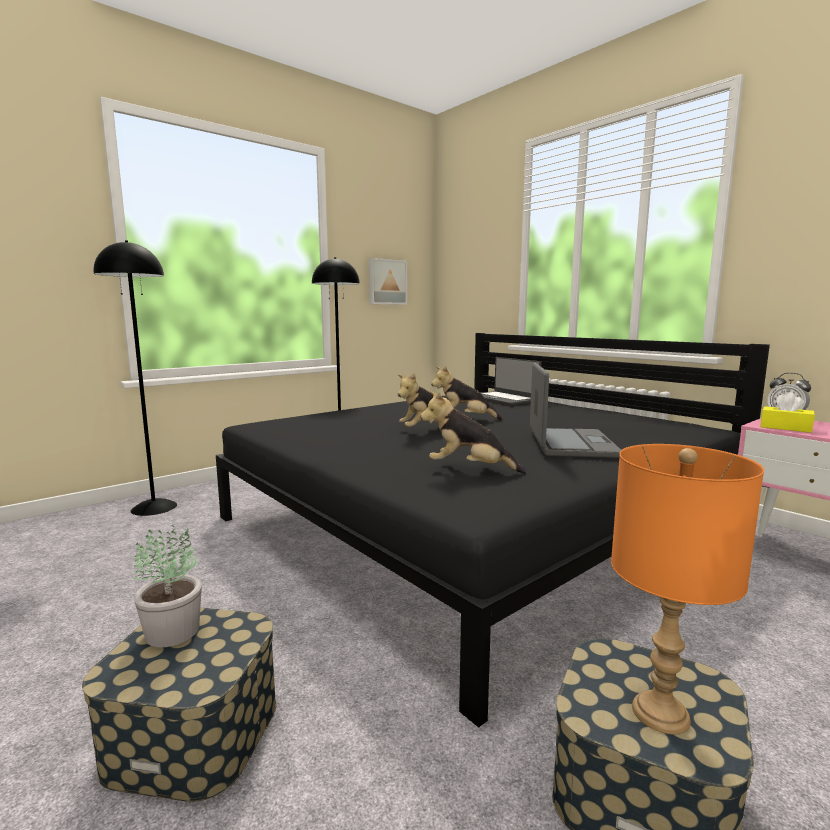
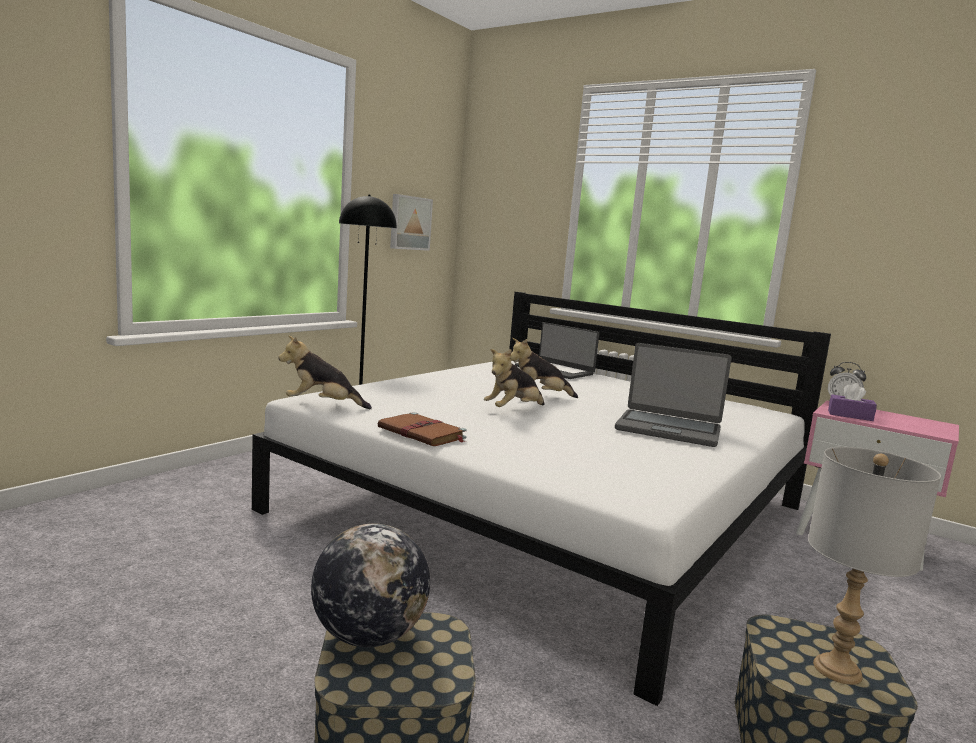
camera: 15 degrees left, 0 degrees up
black floor lamp [94,240,177,516] -> none
potted plant [132,525,202,647] -> globe [311,523,430,647]
black bed [216,333,770,727] -> white bed [252,292,831,706]
plush toy [420,391,527,474] -> plush toy moved to [278,335,372,409]
laptop [530,363,621,458] -> laptop turned 120 degrees clockwise [615,343,732,447]
orange table lamp [611,444,764,735] -> grey table lamp [808,447,941,685]
yellow tissue box [760,392,815,433] -> purple tissue box [828,383,877,421]
none -> brown book [378,412,467,446]

